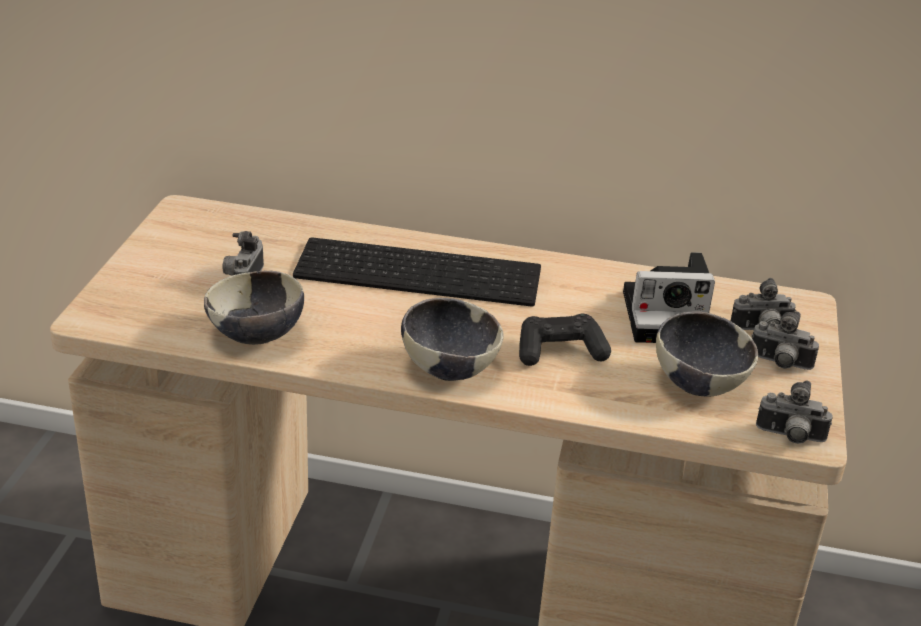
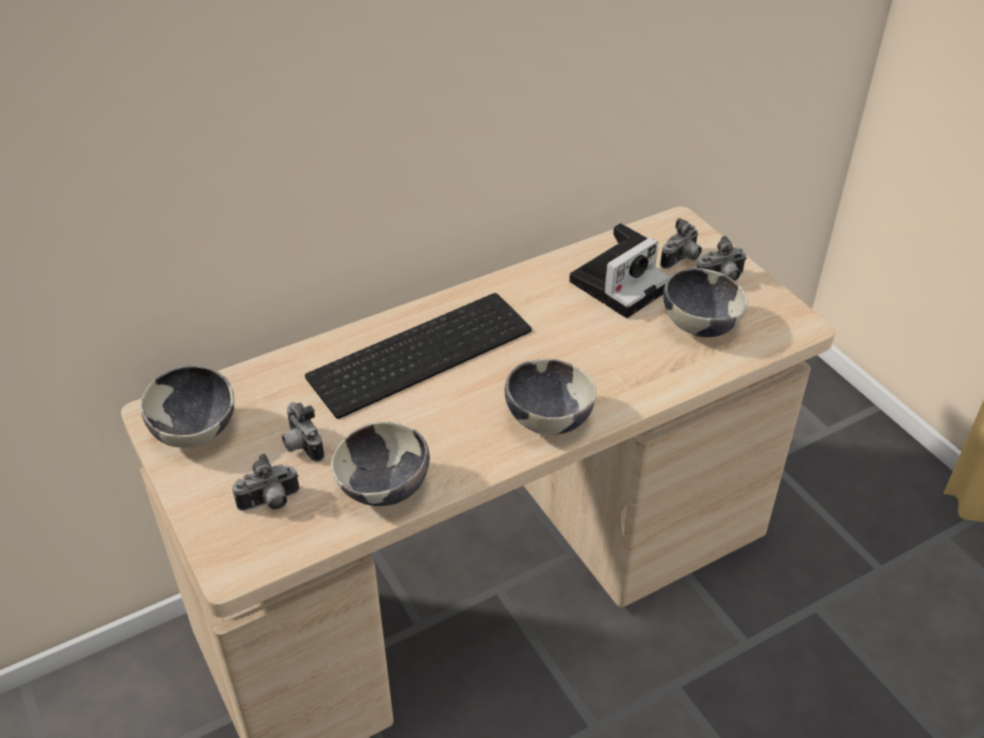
camera: 40 degrees left, 10 degrees up
black game controller [519,313,611,366] -> none
camera [756,381,832,444] -> camera moved to [232,454,299,511]
none -> bowl [140,365,234,448]

